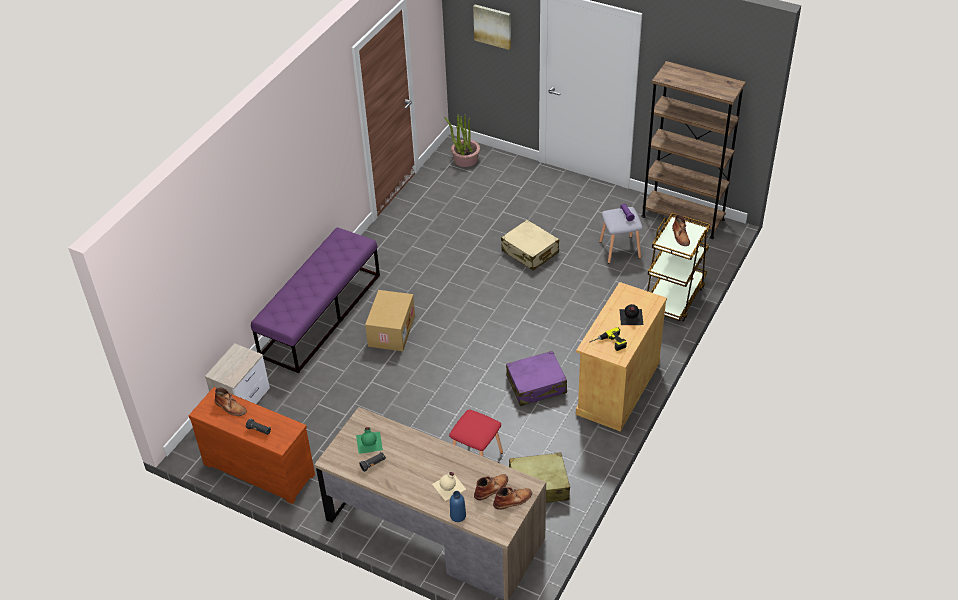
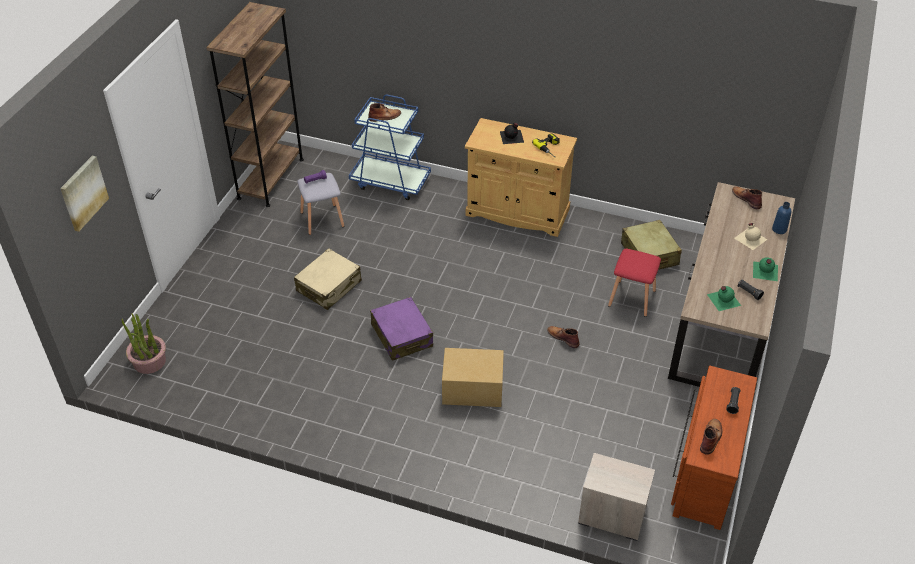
camera: 100 degrees left, 0 degrees up
purple bench [251,227,380,373] -> none
brown boot [474,474,508,500] -> brown boot moved to [547,326,580,348]
purple suitcase [506,351,567,406] -> purple suitcase moved to [370,297,433,361]
brown cart [647,213,710,322] -> blue cart [349,95,431,200]
none -> green bottle [753,257,778,281]

